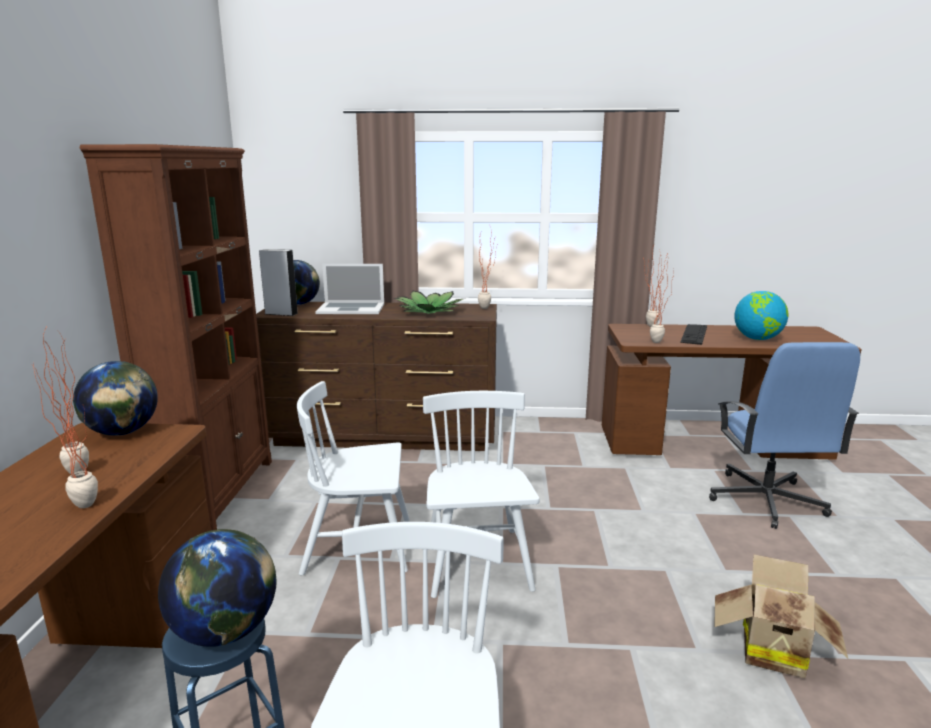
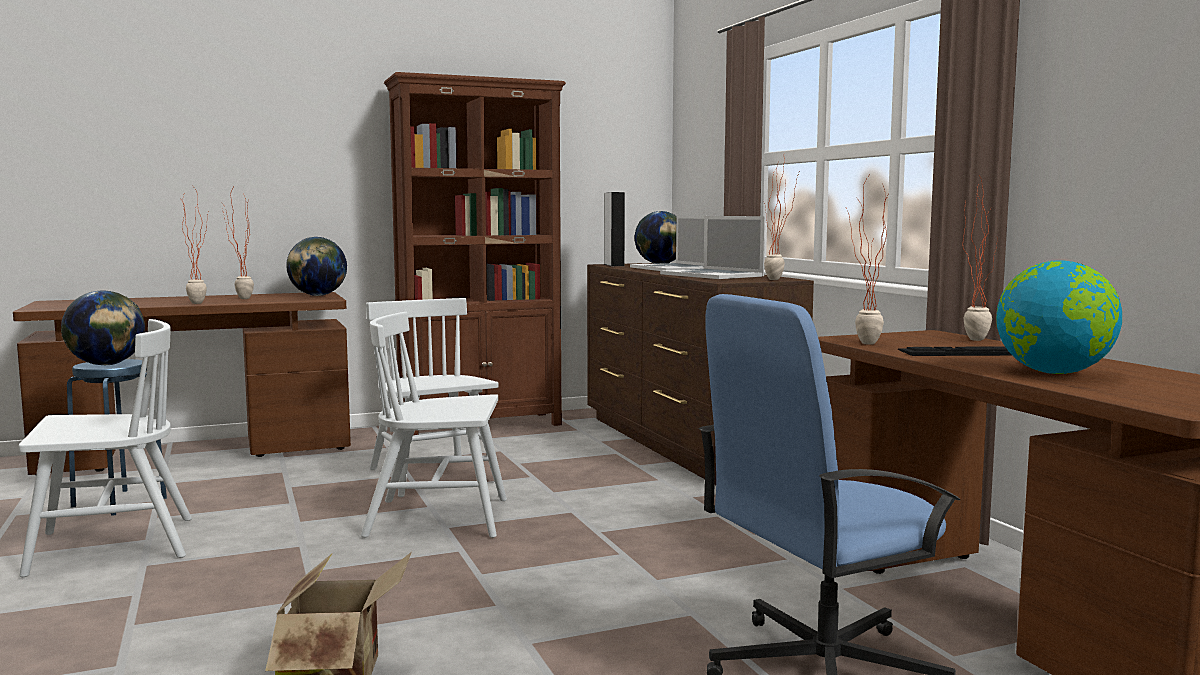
camera: 65 degrees right, 10 degrees down
potted plant [394,291,463,314] -> laptop [660,216,765,279]
white chair [423,391,540,598] -> white chair turned 150 degrees counterclockwise [361,312,507,538]

